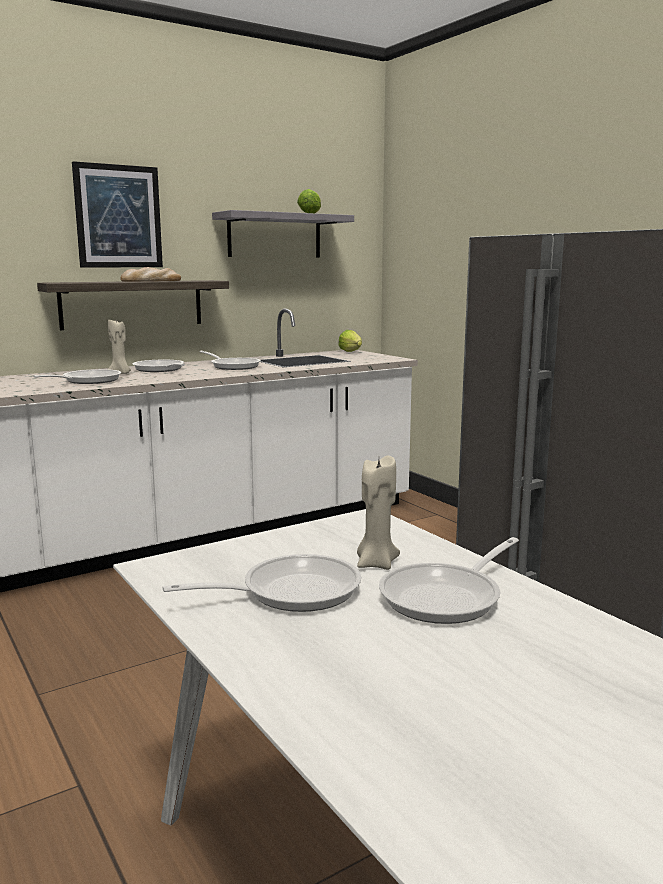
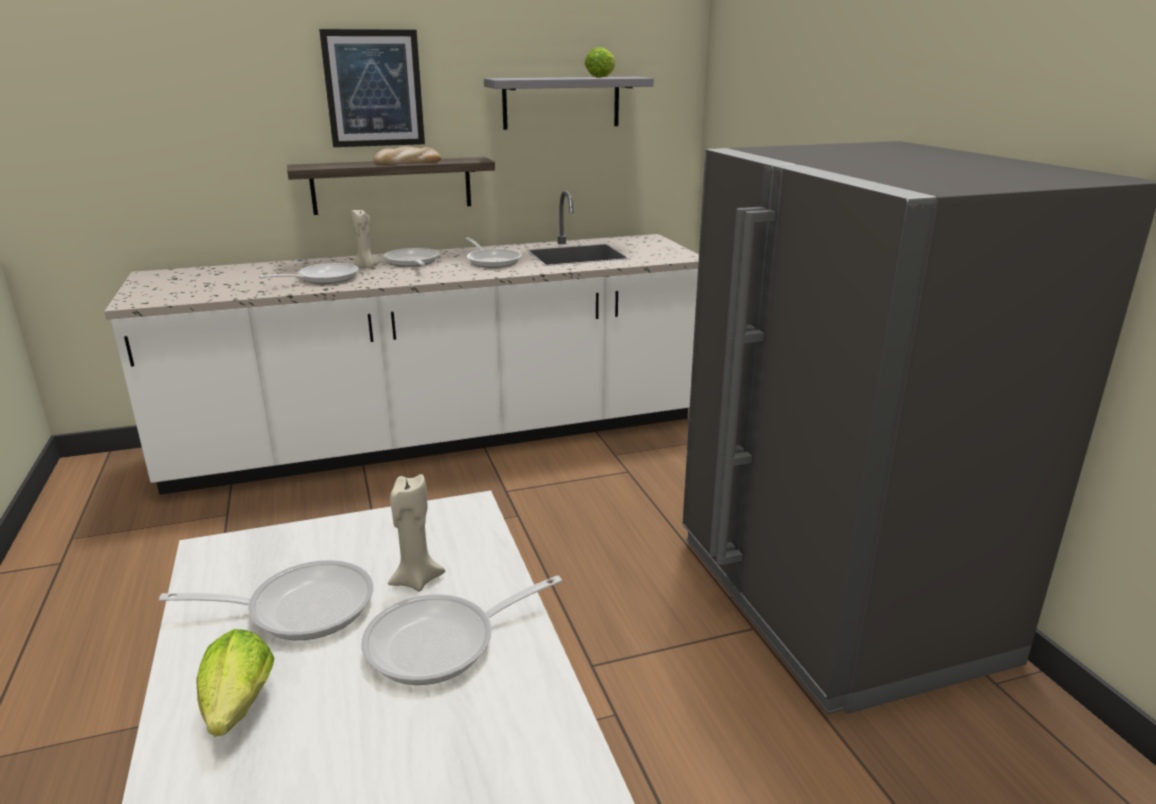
camera: 15 degrees right, 10 degrees up
lettuce [338,330,362,352] -> lettuce moved to [196,629,274,736]

